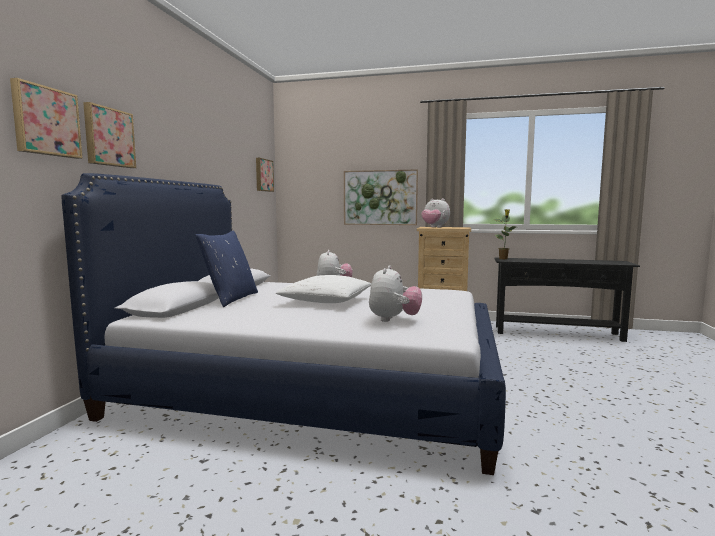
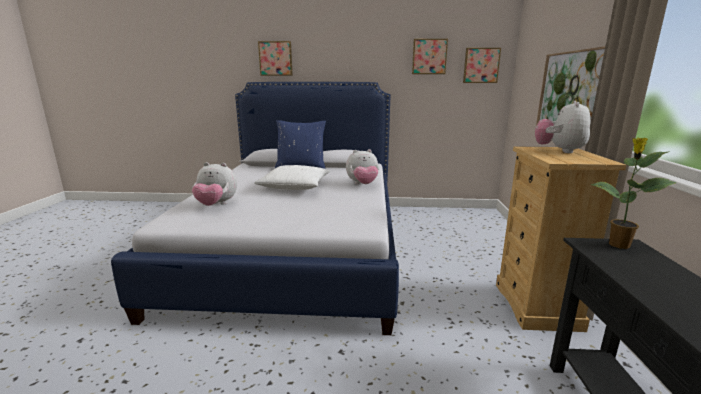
camera: 80 degrees right, 10 degrees up
picture [10,78,83,159] -> picture moved to [412,39,448,74]

